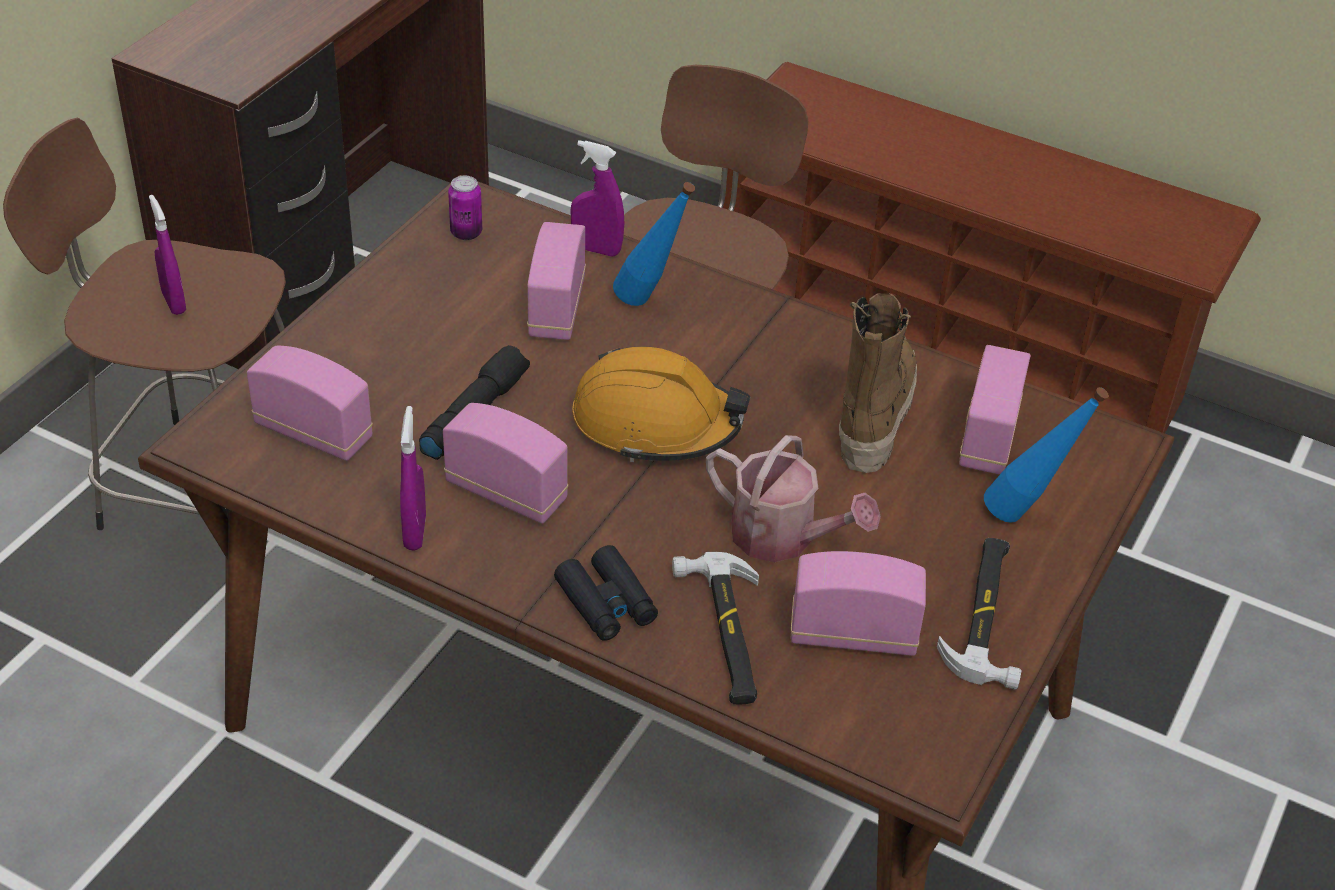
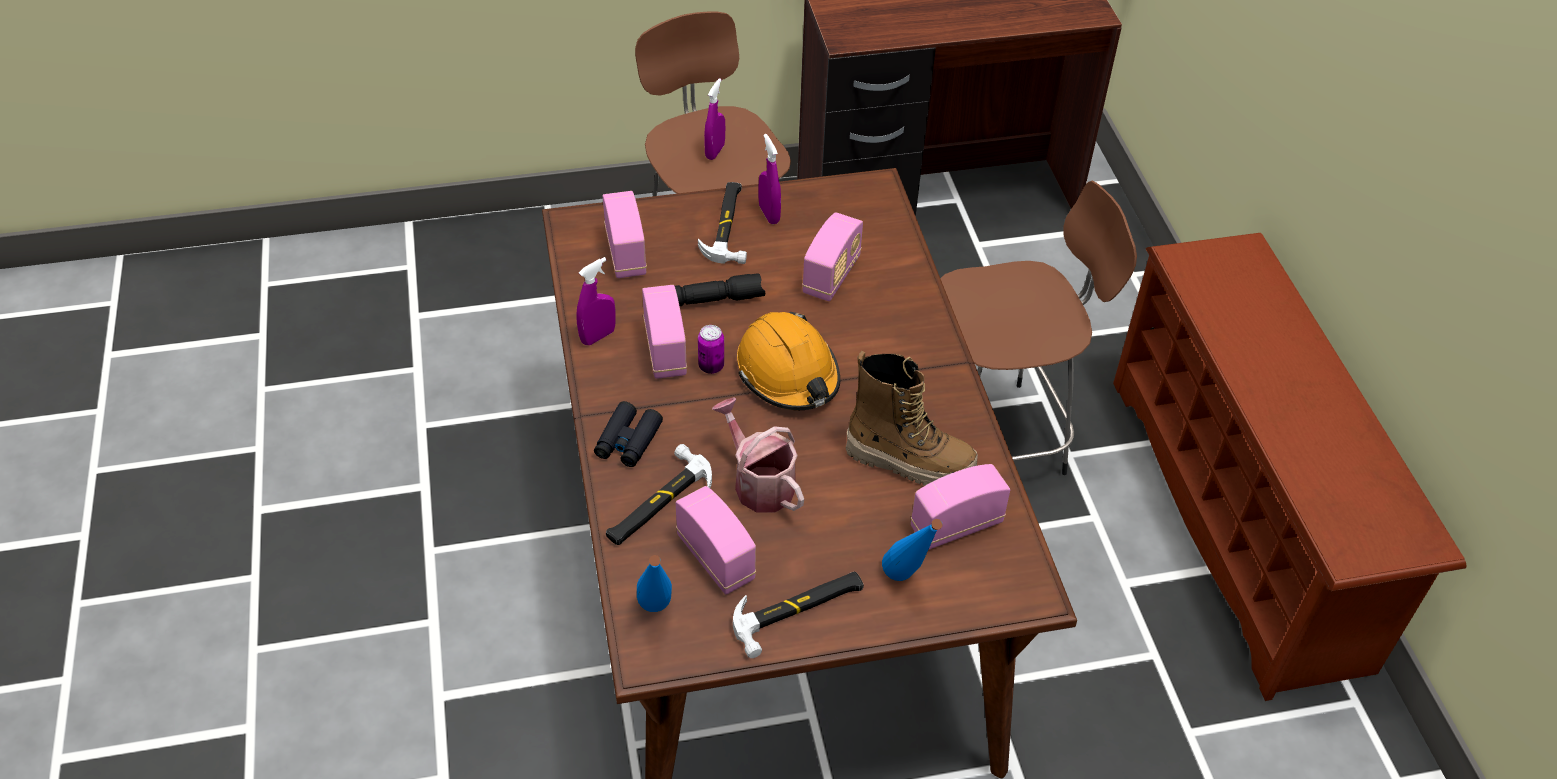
camera: 50 degrees right, 5 degrees up
can [448,176,482,240] -> can moved to [698,325,724,374]
radio [527,222,586,340] -> radio turned 150 degrees clockwise [802,212,863,301]
purple spray bottle [570,140,624,257] -> purple spray bottle moved to [759,134,781,224]
blue bottle [613,182,695,306] -> blue bottle moved to [637,555,672,612]
watering can [706,435,881,562] -> watering can turned 150 degrees clockwise [712,398,804,512]
boot [839,293,917,473] -> boot turned 45 degrees clockwise [846,351,978,486]
none -> hammer [698,182,747,264]

